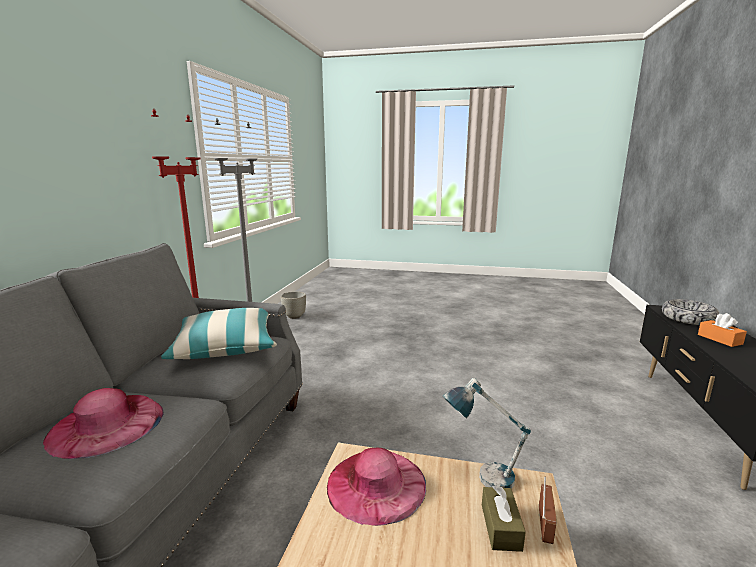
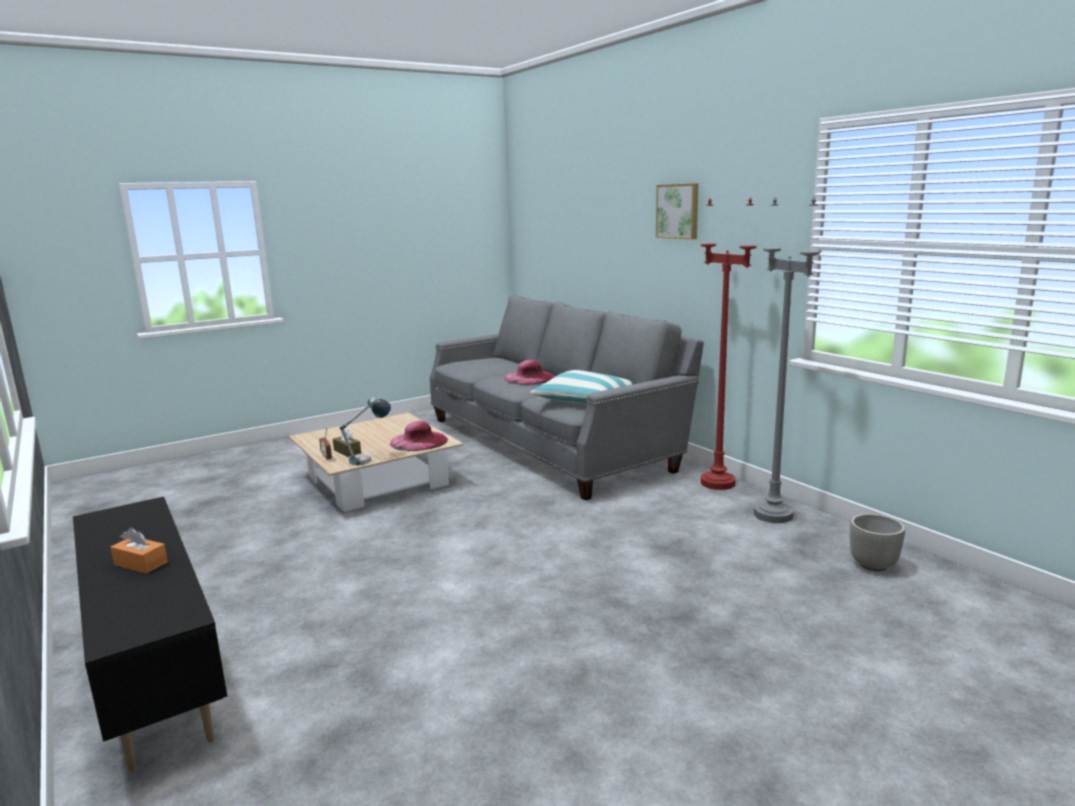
camera: 135 degrees right, 0 degrees up
bowl [662,299,719,325] -> none
none -> picture [656,183,698,239]

